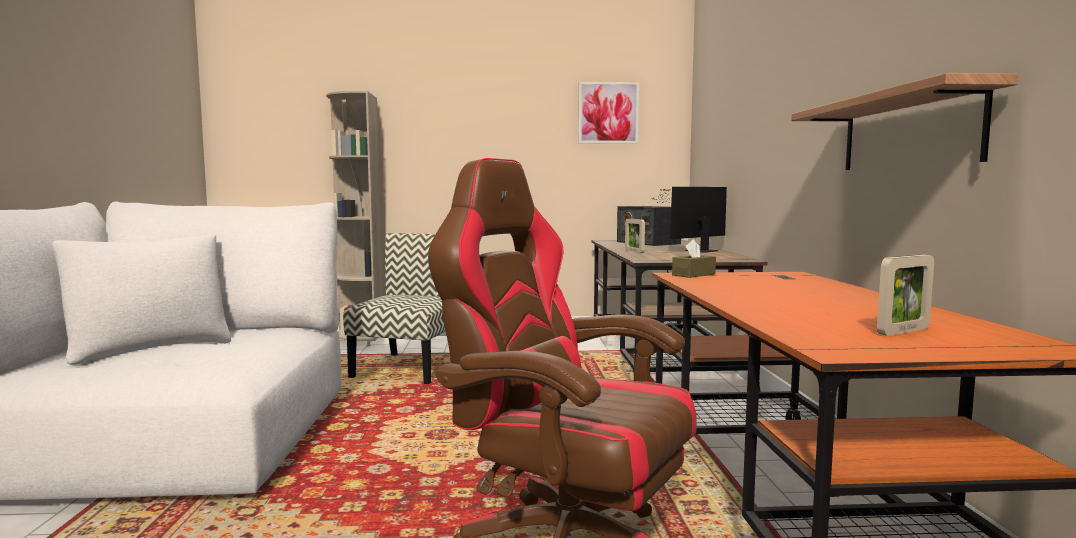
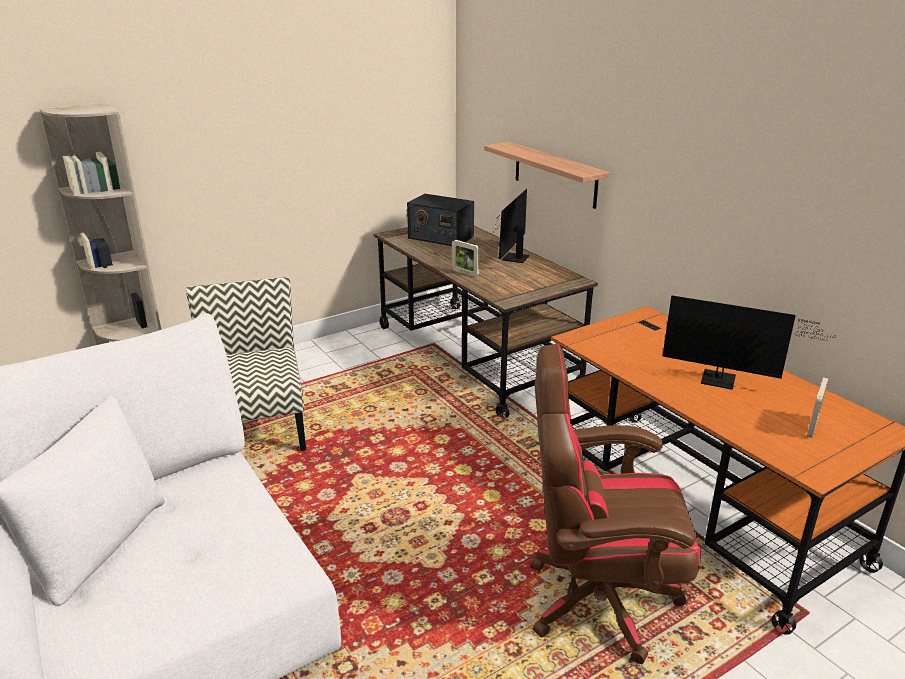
camera: 30 degrees left, 20 degrees up
picture [578,82,639,144] -> none
brown tissue box [672,239,716,278] -> none
shelf [791,73,1018,170] -> shelf moved to [484,142,610,209]
none -> monitor [663,295,833,390]

